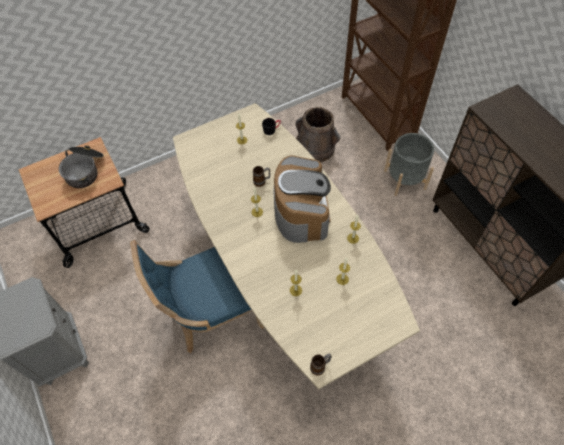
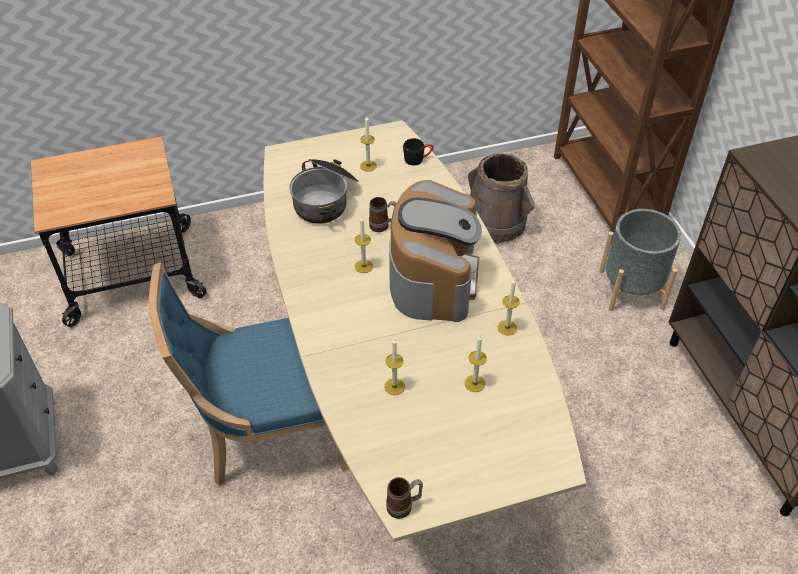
camera: 10 degrees right, 10 degrees down
cooking pot [59,145,104,188] -> cooking pot moved to [289,159,359,224]

